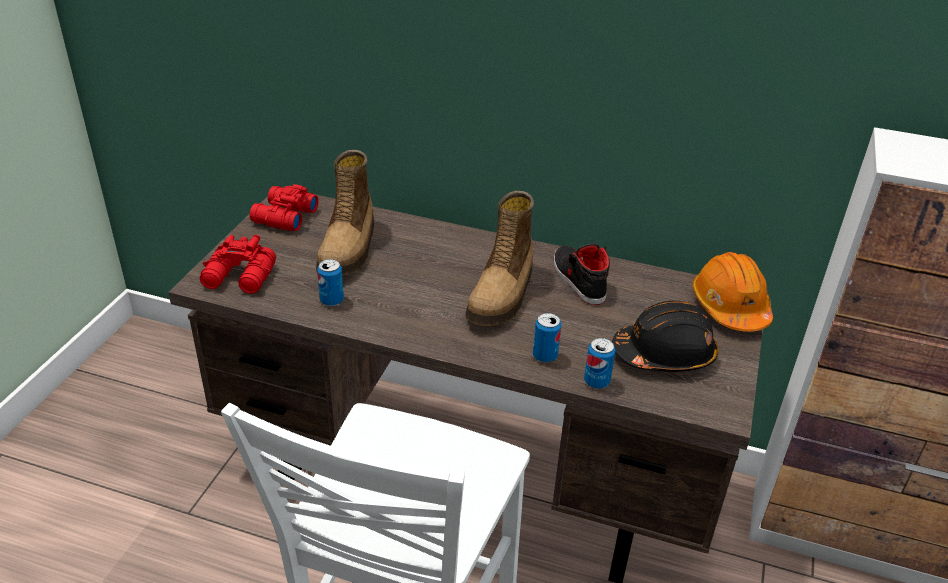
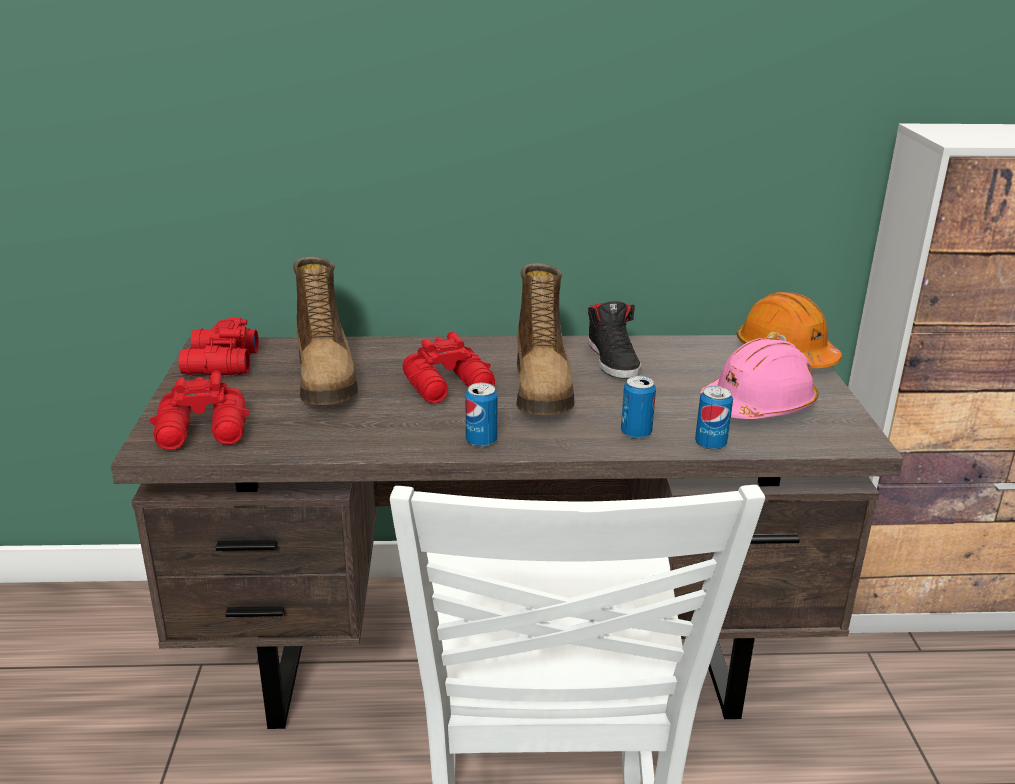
camera: 20 degrees left, 10 degrees down
can [317,259,344,306] -> can moved to [465,383,498,447]
black shoe [554,243,610,305] -> black shoe turned 150 degrees counterclockwise [588,301,641,379]
black hard hat [612,300,719,372] -> pink hard hat [700,338,819,419]
none -> red binoculars [403,331,495,403]

